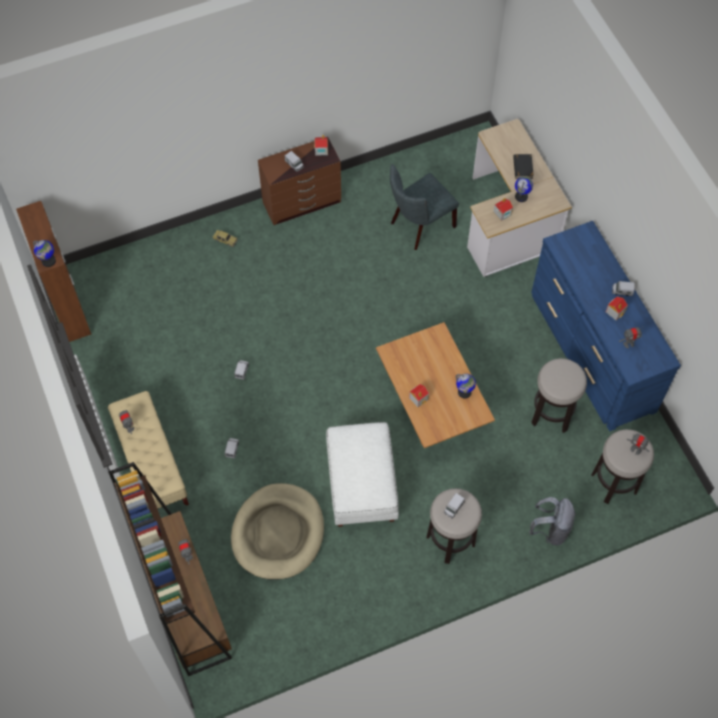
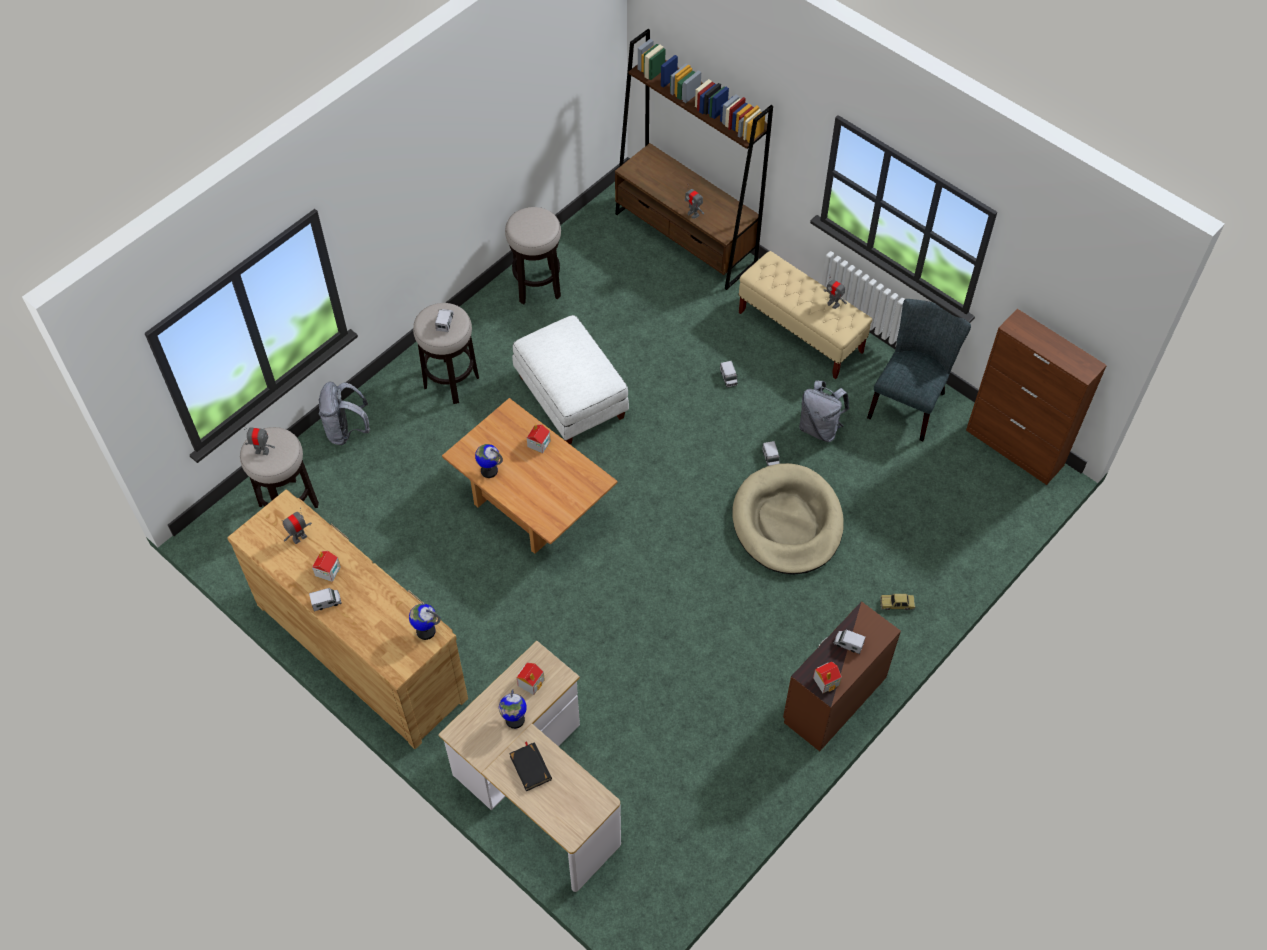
camera: 155 degrees right, 5 degrees down
globe [33,240,56,267] -> globe moved to [409,603,441,640]
beige dog bed [231,483,324,580] -> beige dog bed moved to [732,463,844,575]
grey chair [390,164,459,250] -> grey chair moved to [867,299,971,442]
blue dresser [531,221,681,431] -> brown dresser [227,489,468,749]
stool [531,358,587,433] -> stool moved to [505,207,561,304]
none -> grey backpack [799,380,849,442]

